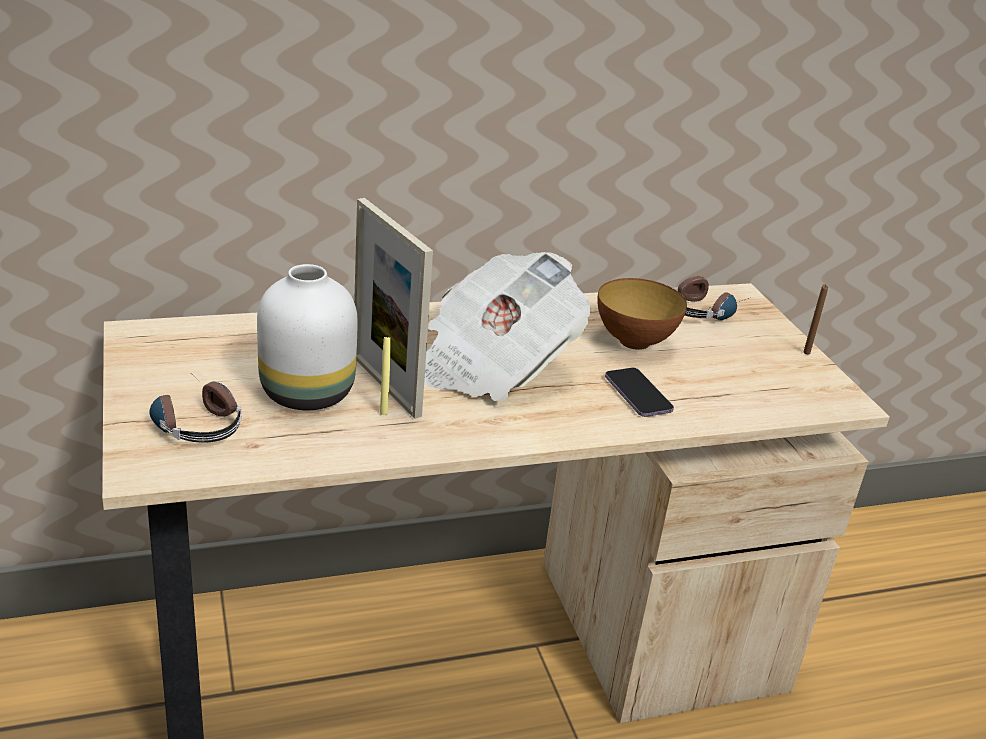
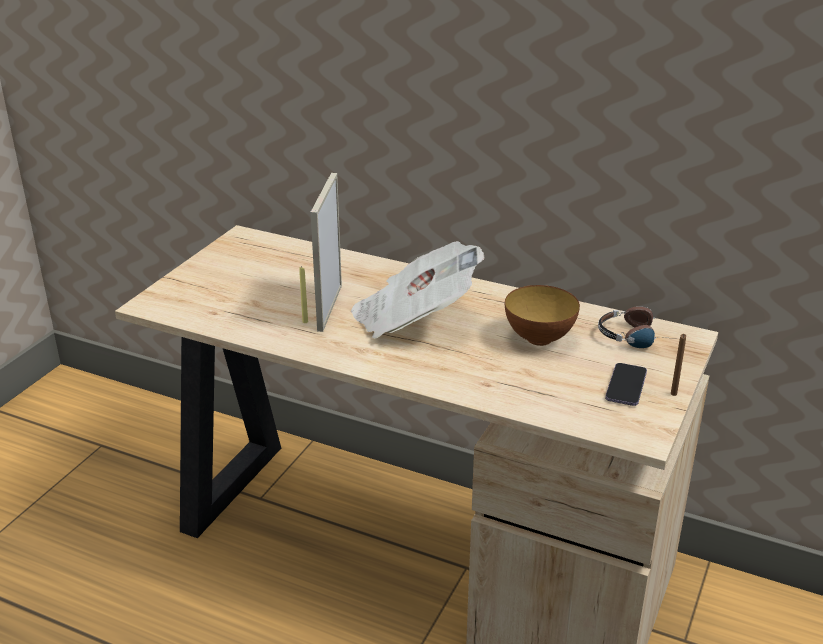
camera: 45 degrees right, 0 degrees up
headphones [149,374,241,443] -> none
white vase [257,264,358,410] -> none
phone [605,368,674,417] -> phone moved to [605,363,647,406]

